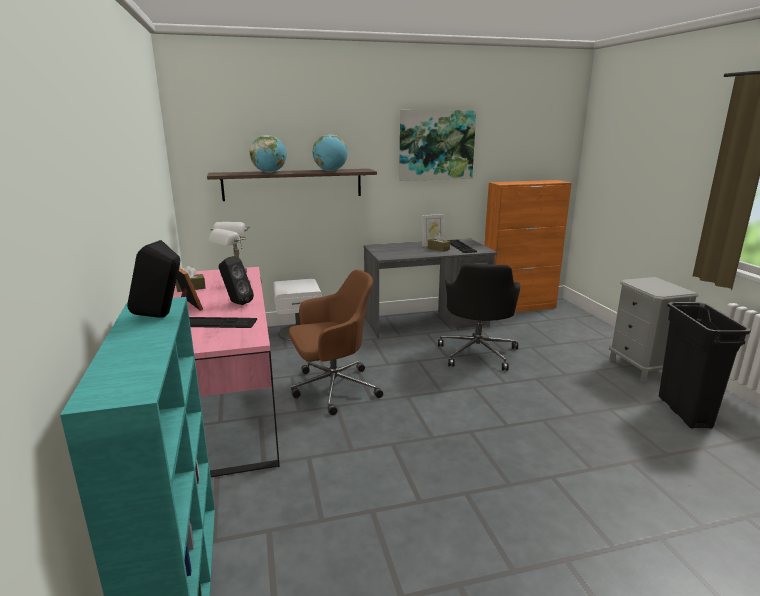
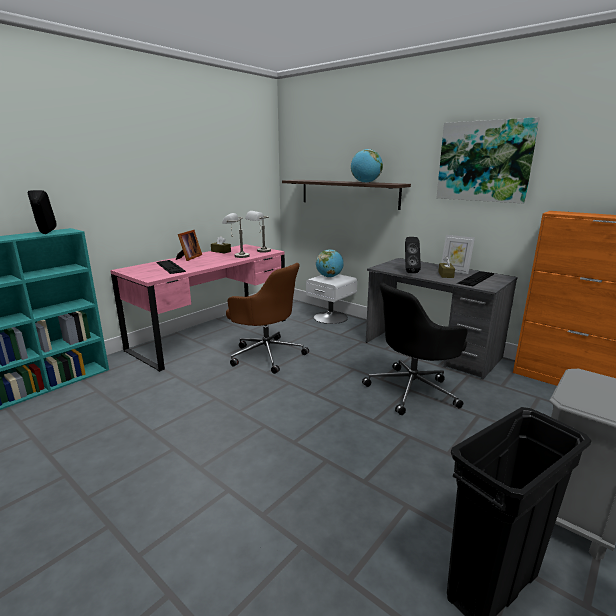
camera: 55 degrees right, 0 degrees up
black speaker [219,256,254,305] -> black speaker moved to [405,237,421,273]
globe [250,135,286,173] -> globe moved to [316,249,344,278]

